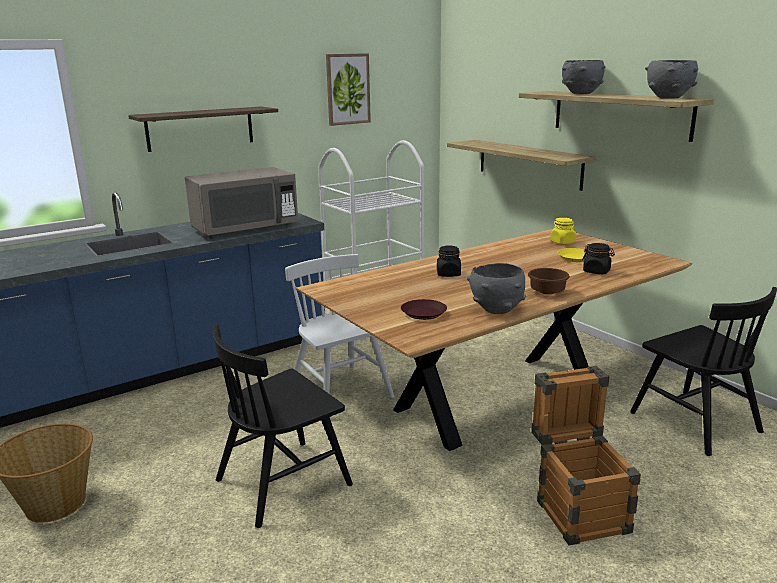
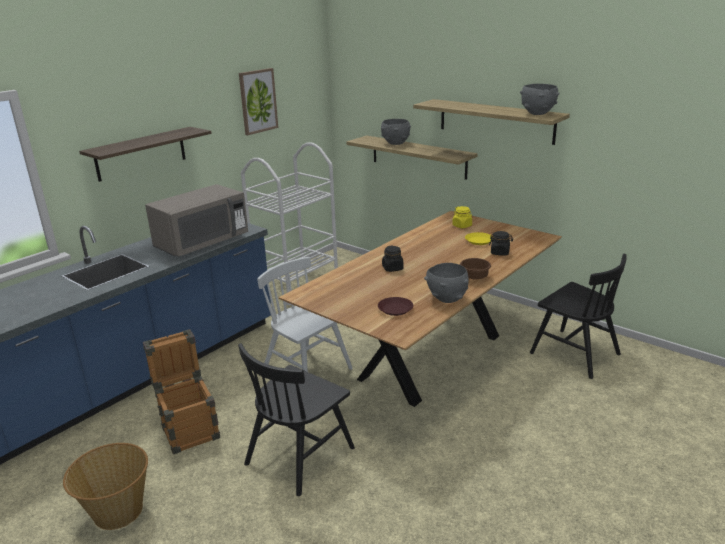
camera: 15 degrees left, 5 degrees up
crate [531,366,641,545] -> crate moved to [143,329,220,455]
grey bowl [562,60,606,94] -> grey bowl moved to [381,119,411,145]

